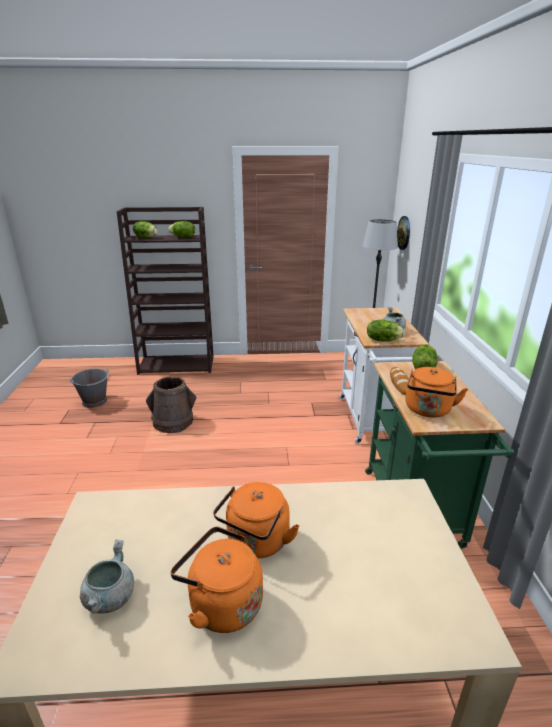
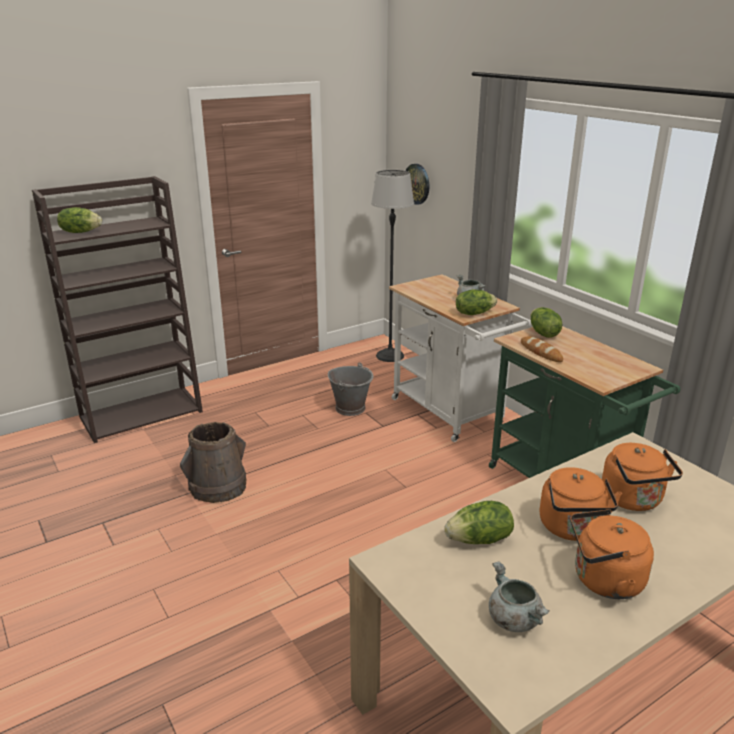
camera: 30 degrees left, 0 degrees up
grey bucket [69,368,109,408] -> grey bucket moved to [328,362,374,416]
lettuce [168,221,195,238] -> lettuce moved to [445,501,514,544]
orange kettle [405,367,468,418] -> orange kettle moved to [602,443,683,511]

